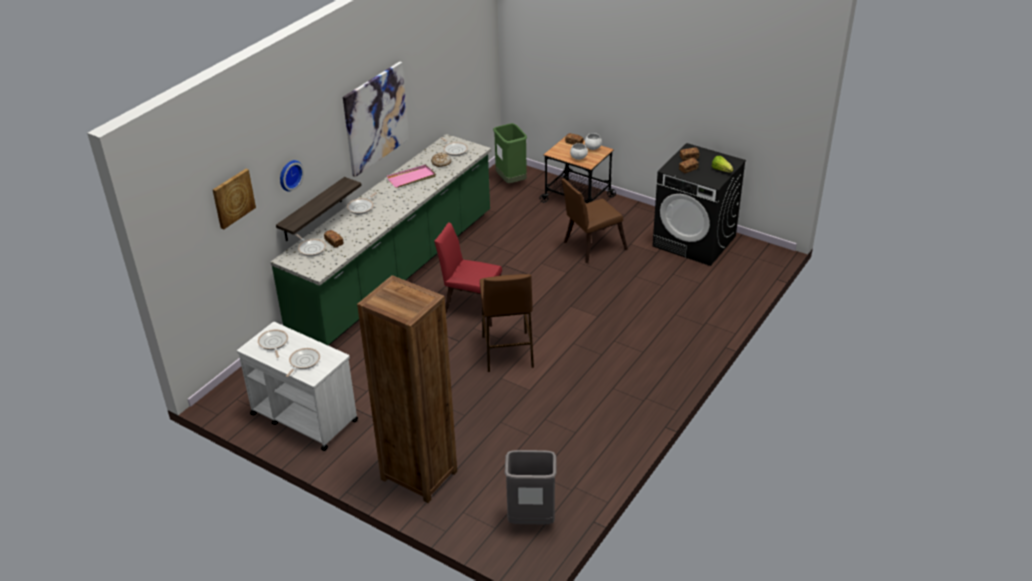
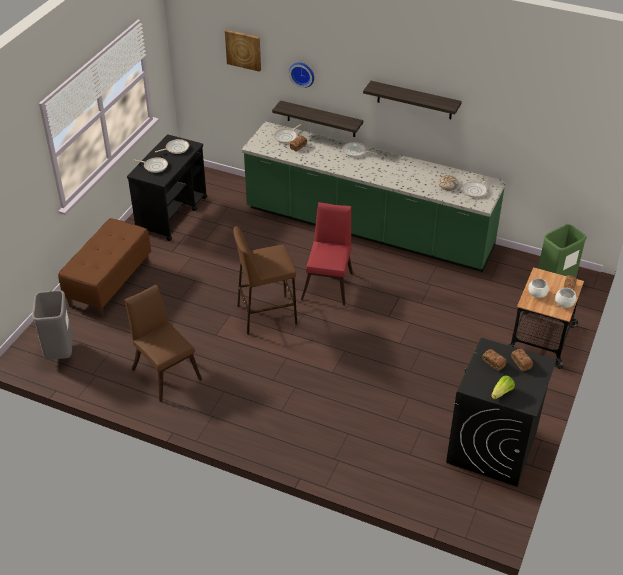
camera: 80 degrees right, 5 degrees up
white cart [237,322,358,451] -> black cart [127,135,207,241]
picture [343,61,409,177] -> shelf [363,81,462,119]
brown bookcase [357,275,457,503] -> brown bench [58,218,151,317]
pink tray [387,165,436,188] -> none
brown chair [562,179,628,263] -> brown chair moved to [124,284,202,402]

